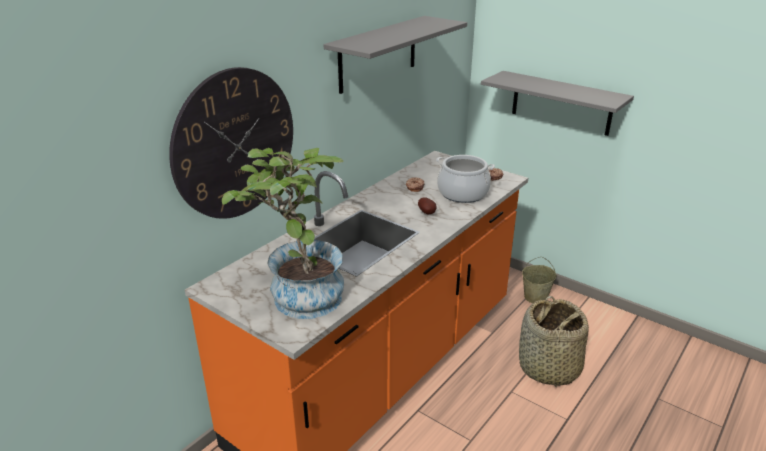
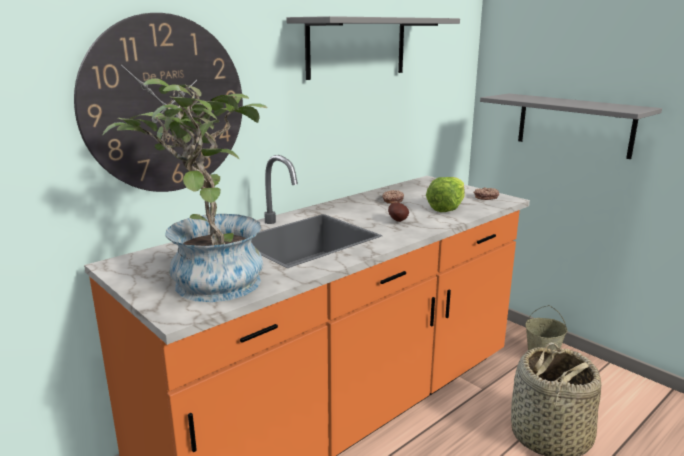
camera: 10 degrees right, 10 degrees down
cooking pot [436,155,495,203] -> lettuce [426,177,465,212]

